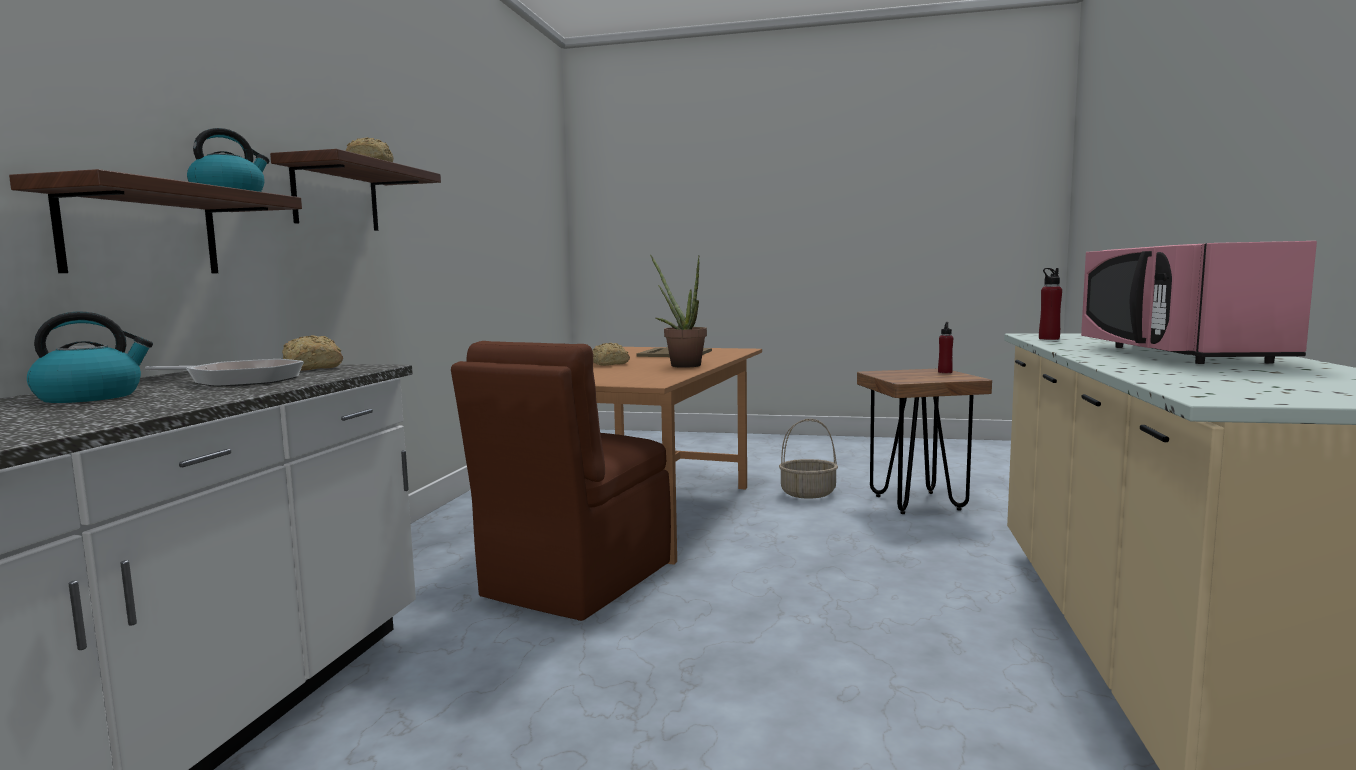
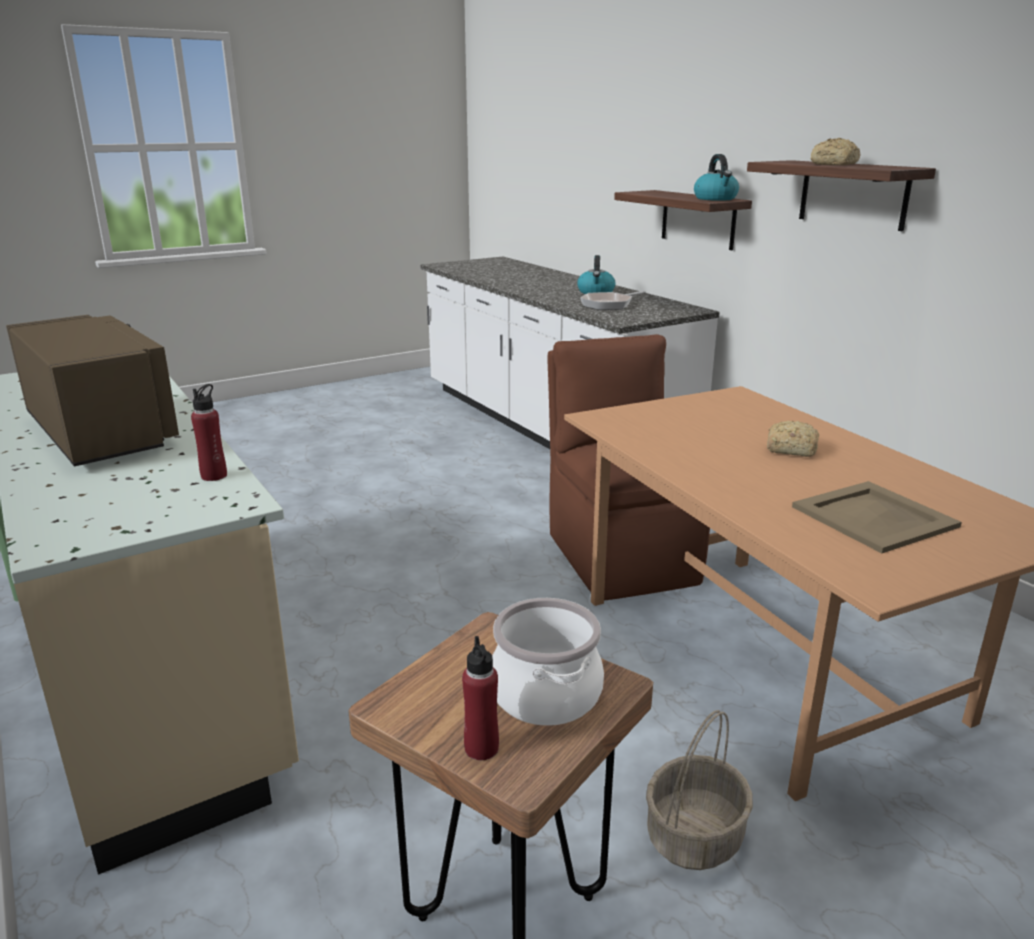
camera: 135 degrees right, 15 degrees up
bread [282,335,343,371] -> none
potted plant [650,255,707,368] -> none
pink microwave [1081,241,1317,364] -> brown microwave [6,315,179,467]
none -> cooking pot [492,598,604,726]

